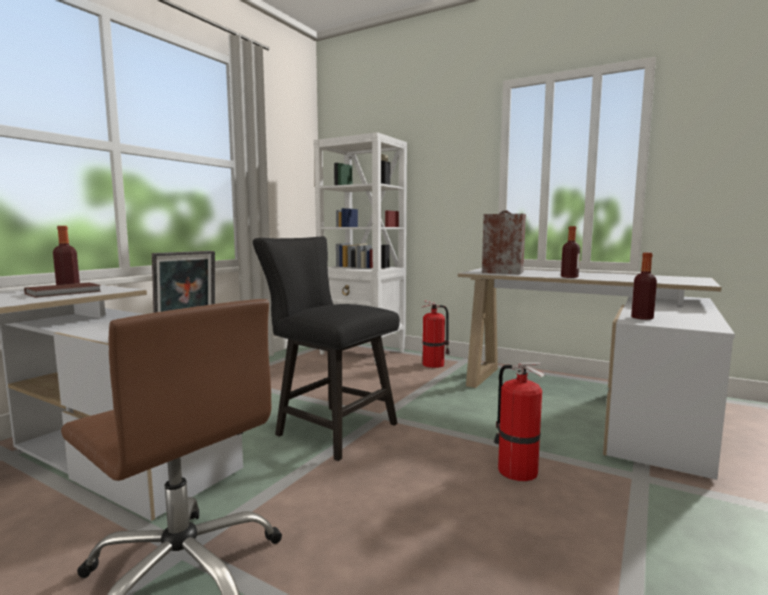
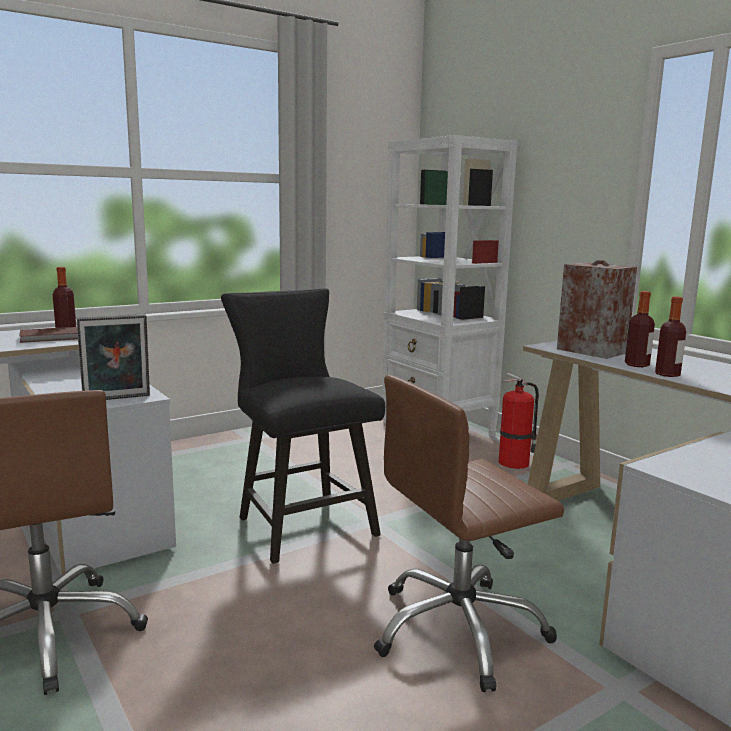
camera: 25 degrees right, 5 degrees up
fire extinguisher [494,362,545,481] -> brown office chair [374,375,564,692]
bottle [631,252,657,320] -> bottle moved to [625,291,655,367]

